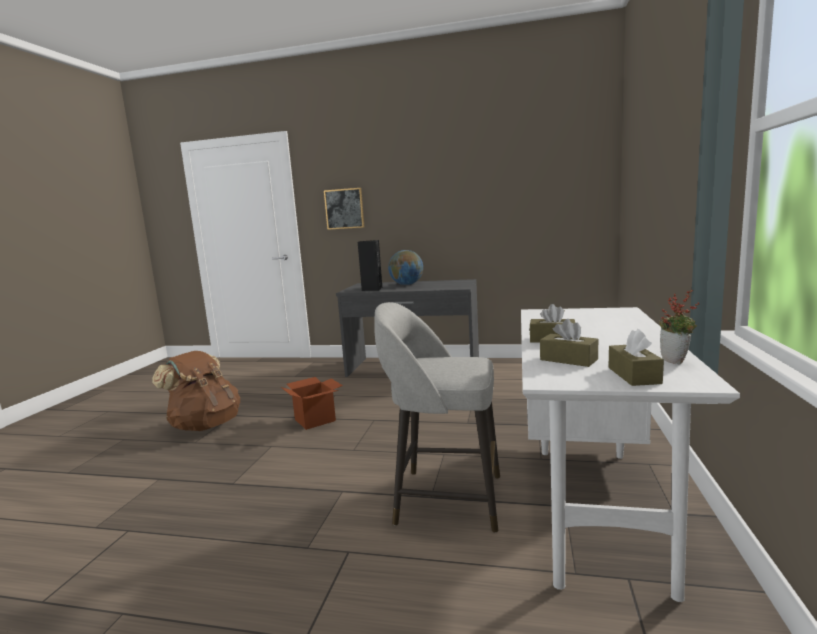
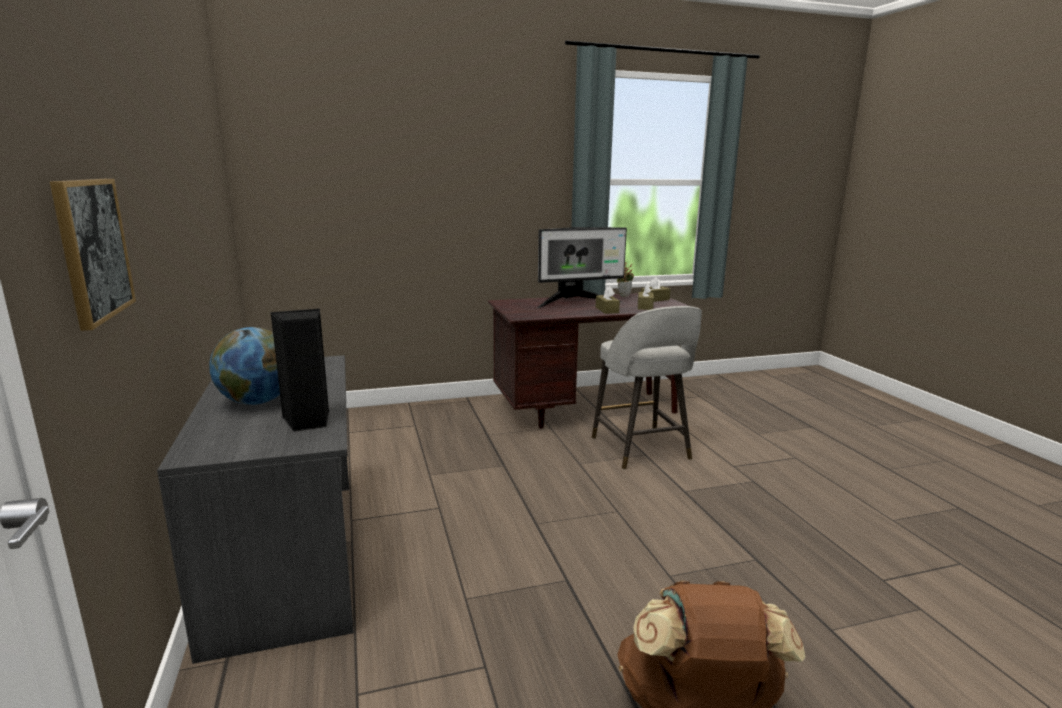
camera: 120 degrees left, 5 degrees up
cardboard box [281,377,343,430] -> none
white desk [521,307,740,602] -> brown desk [488,293,689,428]
none -> monitor [537,227,627,308]

